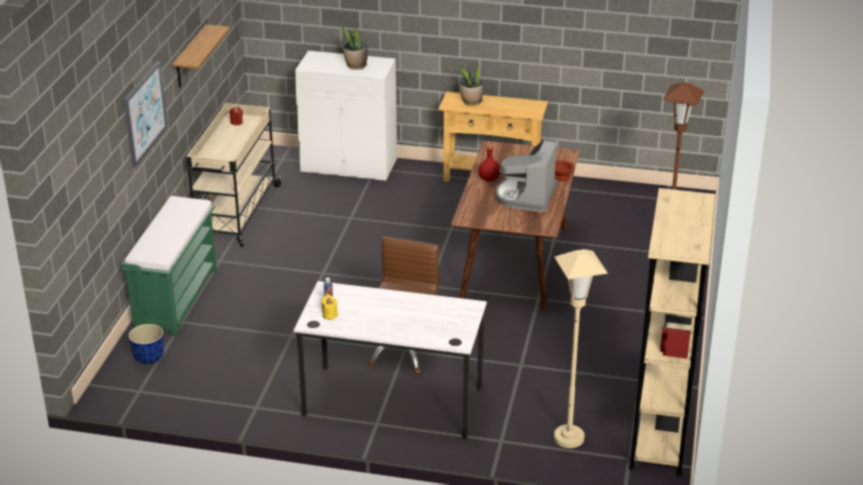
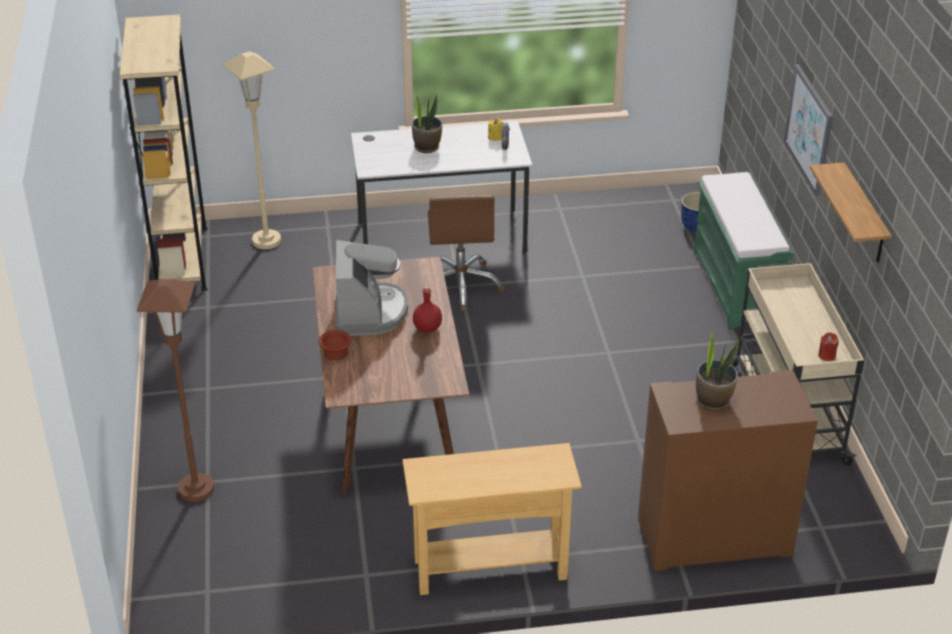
camera: 160 degrees right, 5 degrees up
white cabinet [295,51,397,182] -> brown cabinet [638,370,818,571]
potted plant [460,64,484,106] -> potted plant moved to [412,92,442,153]

